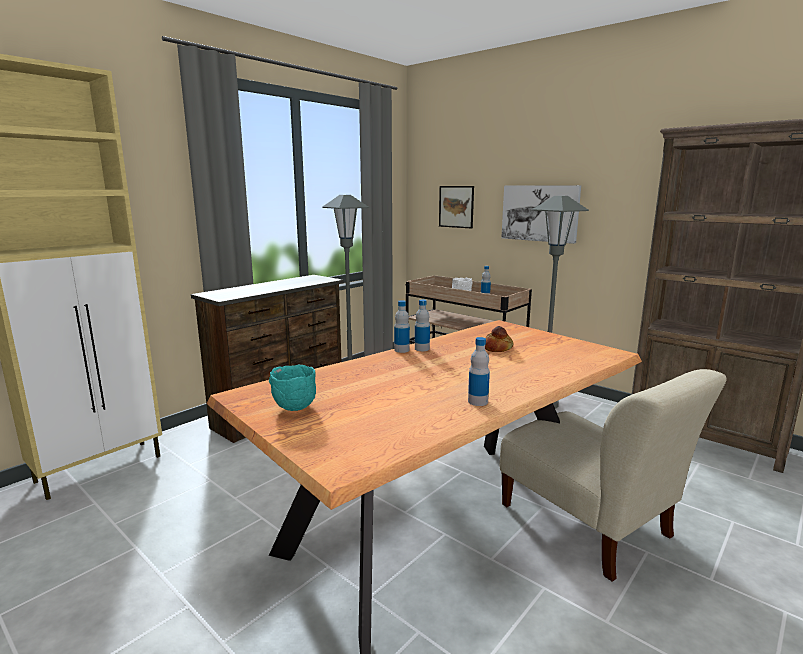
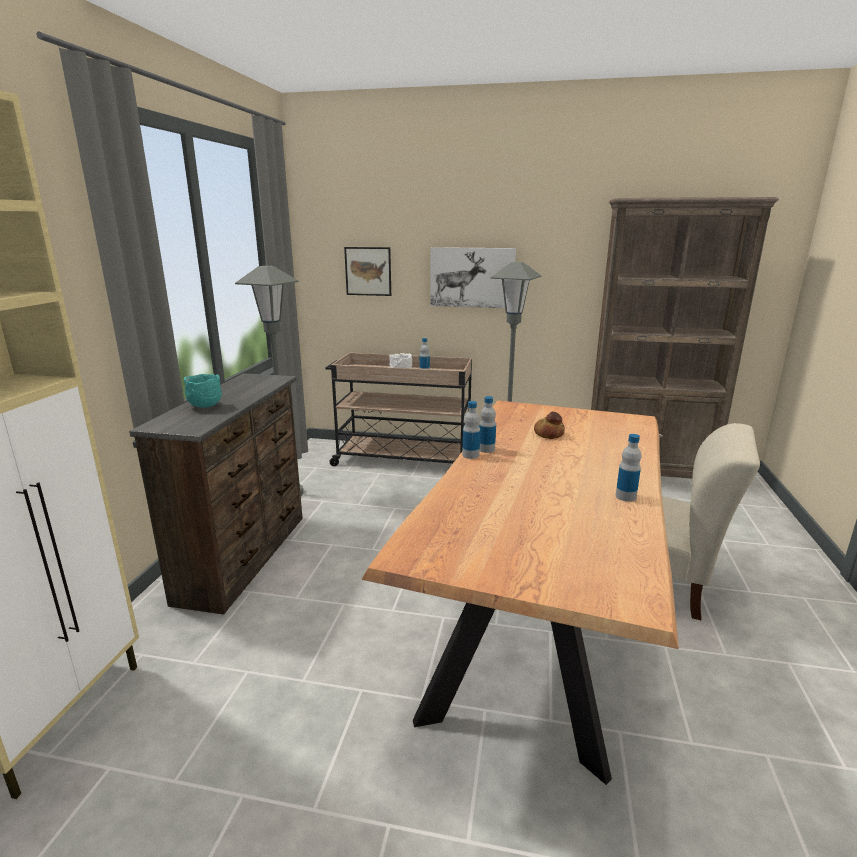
camera: 30 degrees left, 5 degrees up
turquoise bowl [269,365,316,411] -> turquoise bowl moved to [184,374,222,408]

